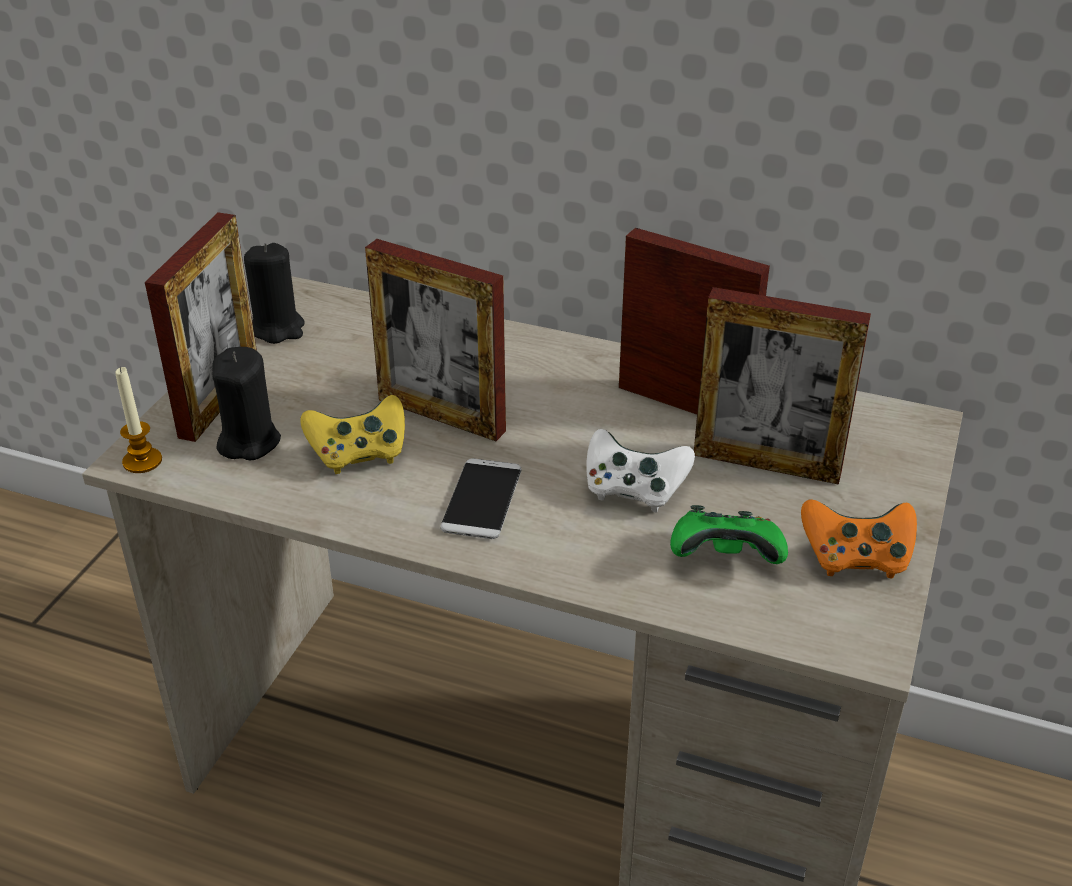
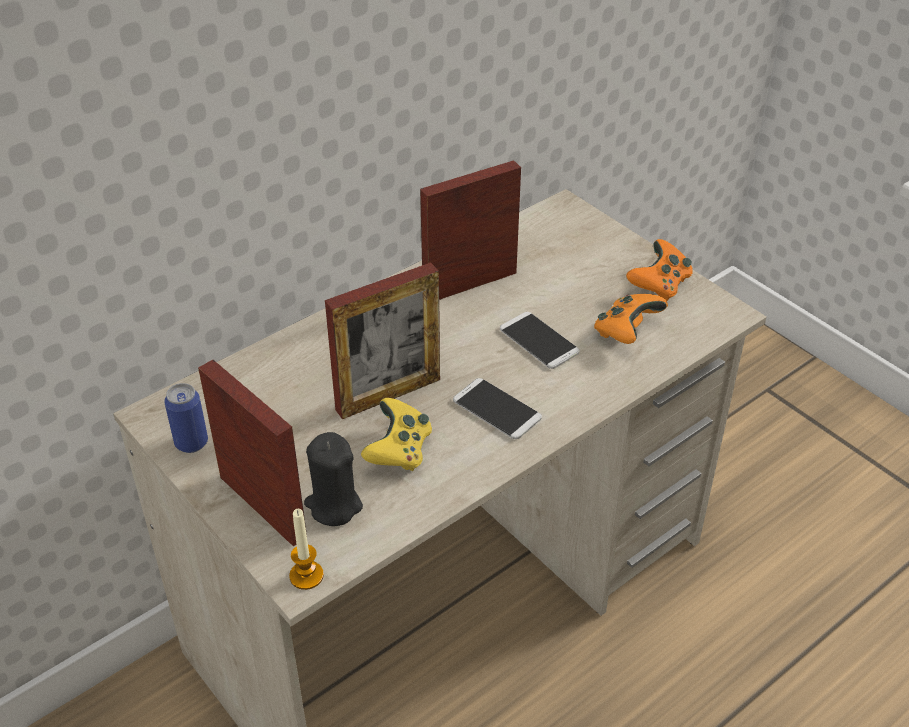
camera: 60 degrees left, 5 degrees up
black candle [244,243,305,344] -> can [164,383,208,453]
white game controller [586,429,695,513] -> phone [500,312,580,369]
green game controller [670,505,788,564] -> orange game controller [594,294,668,344]
picture frame [694,287,871,485] -> none

